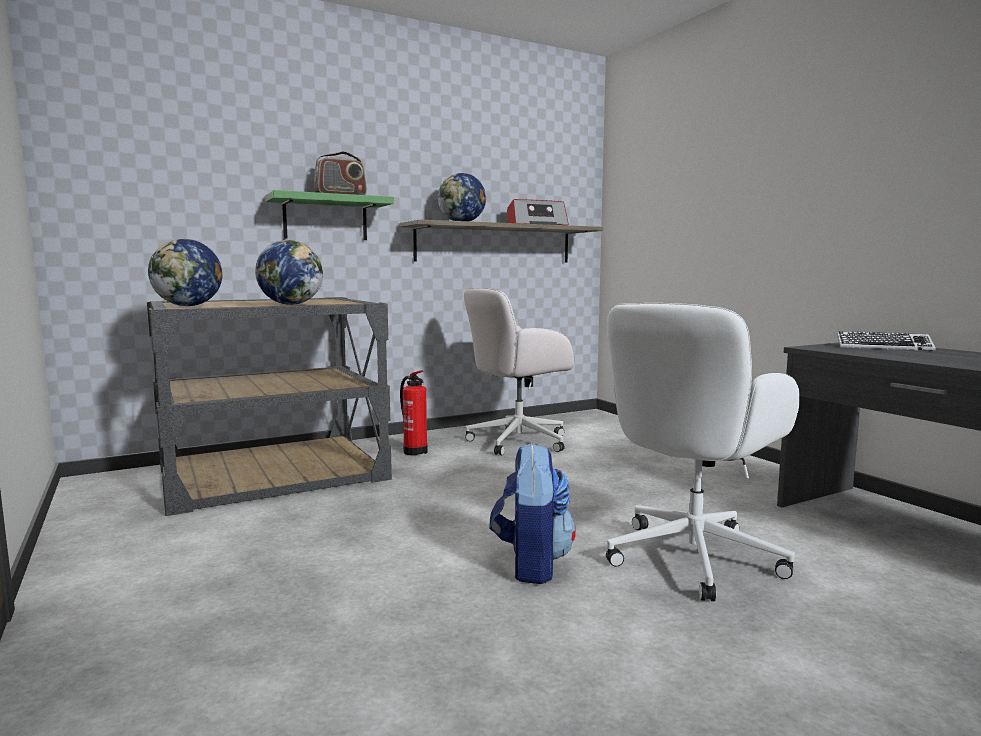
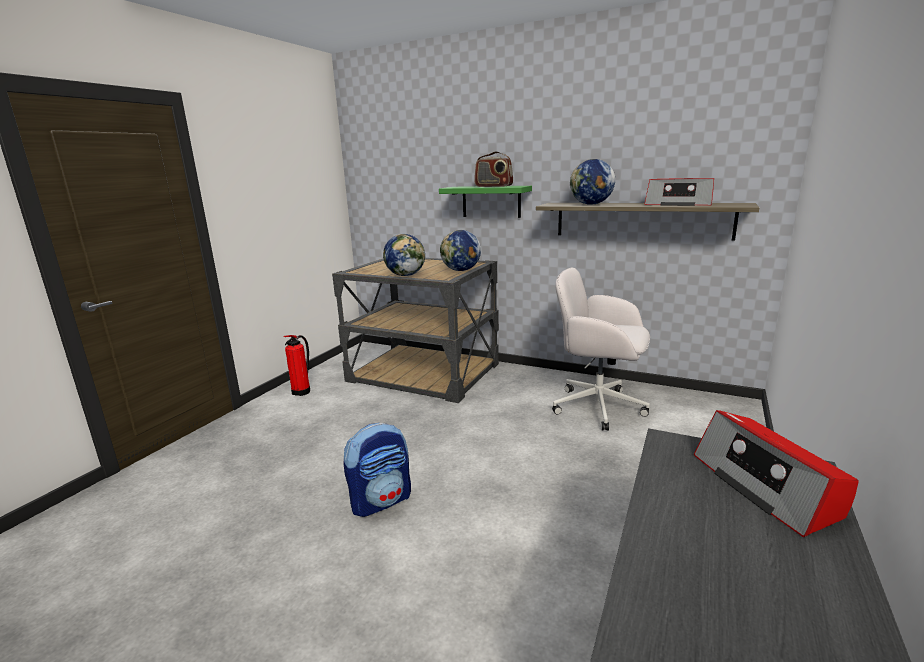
camera: 55 degrees right, 10 degrees up
globe [148,239,222,306] -> globe moved to [440,230,481,271]
fire extinguisher [400,370,428,456] -> fire extinguisher moved to [284,335,310,396]
white office chair [606,303,800,601] -> none
keyboard [837,331,936,351] -> radio [694,410,859,537]

